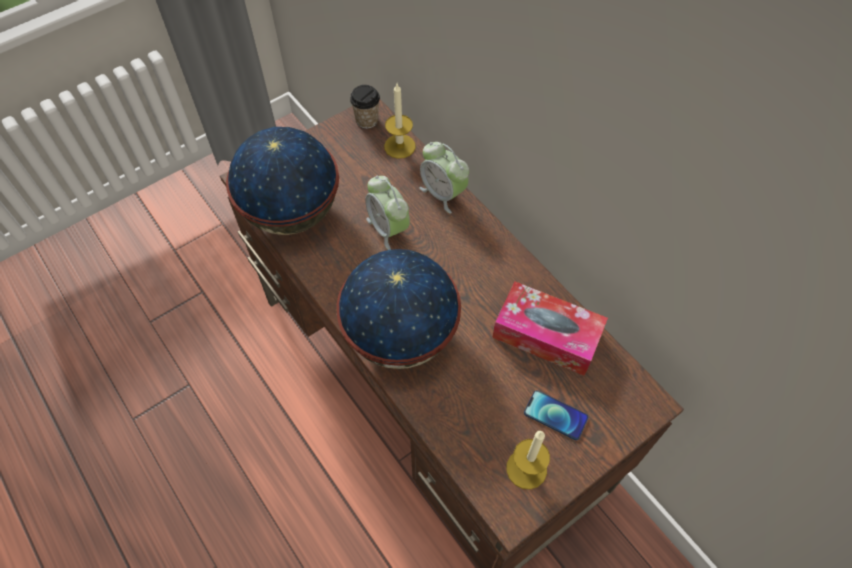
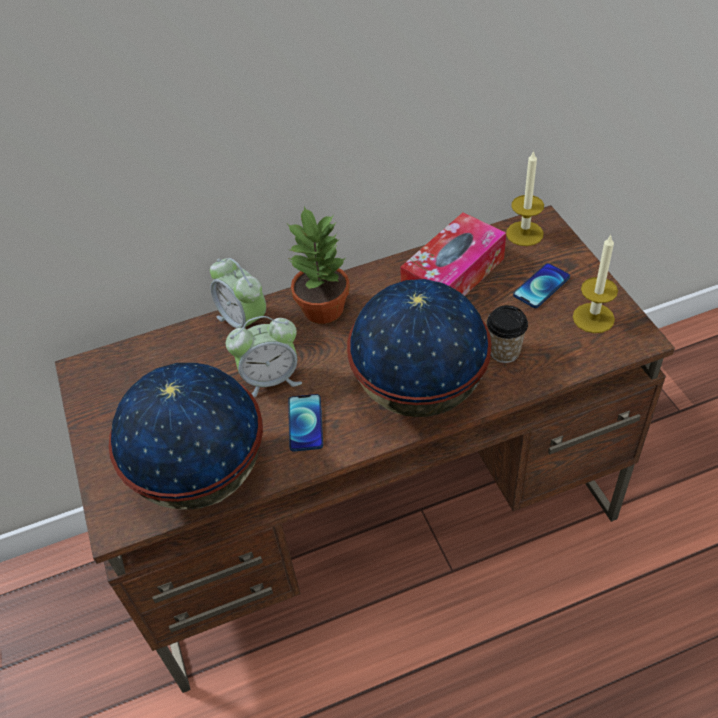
camera: 70 degrees left, 10 degrees down
cup [350,85,380,129] -> cup moved to [487,305,528,363]
candle [384,84,416,159] -> candle moved to [506,150,544,246]
alarm clock [419,142,469,214] -> alarm clock turned 75 degrees clockwise [210,258,266,328]
none -> potted plant [287,207,350,324]
none -> phone [288,394,323,452]

